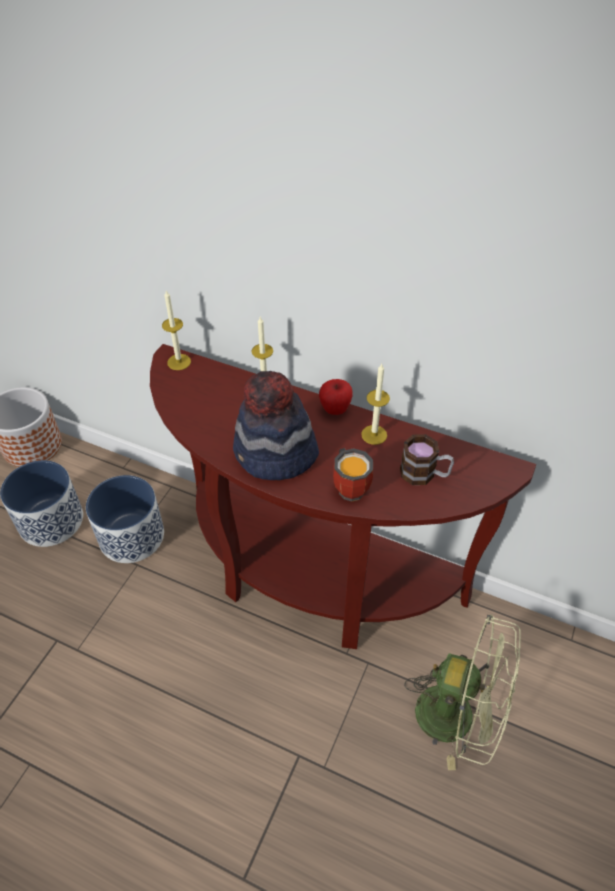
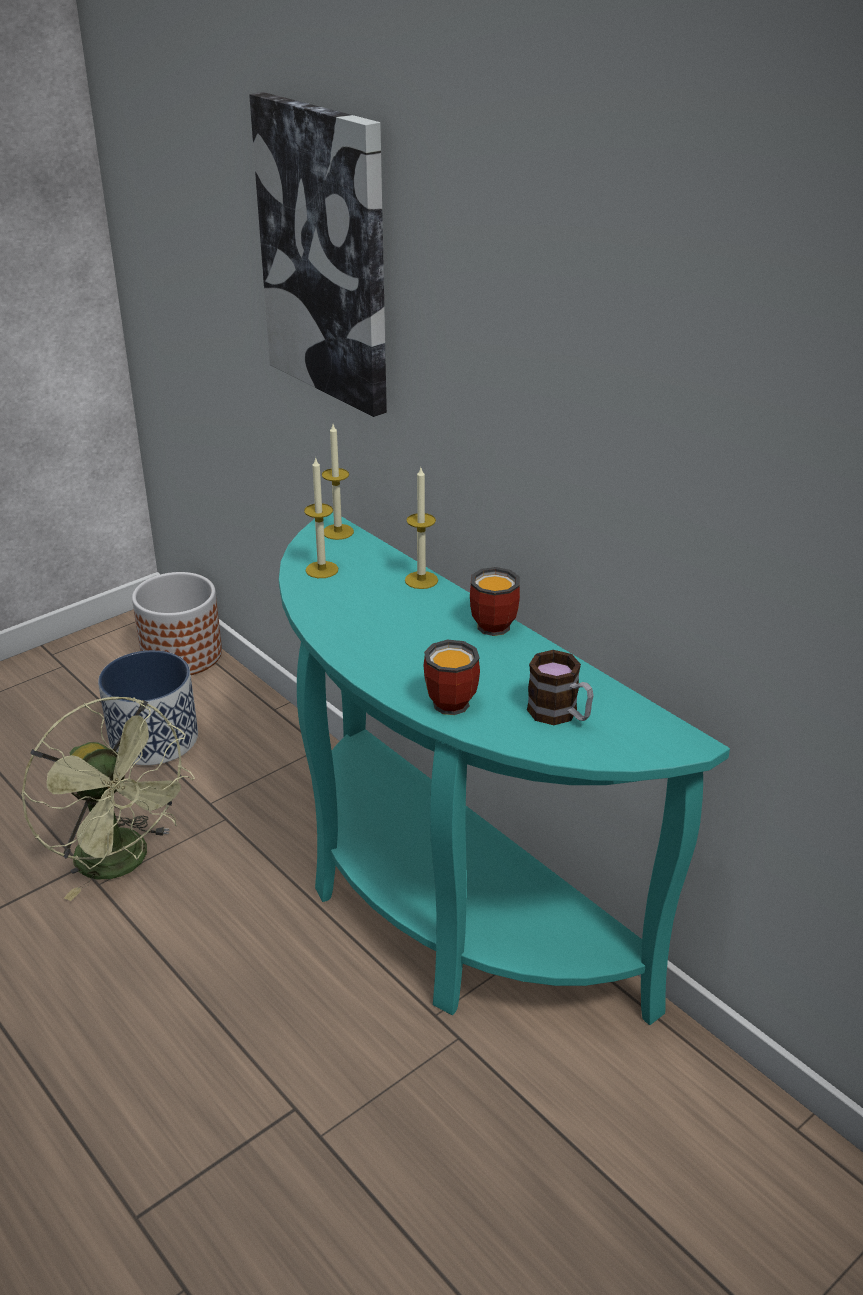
camera: 25 degrees right, 15 degrees down
planter [86,475,164,563] -> none
brown console table [150,344,536,649] -> turquoise console table [279,512,730,1025]
hat [233,371,319,480] -> none
apple [319,379,353,415] -> mug [470,567,520,636]
candle [361,364,390,445] -> candle moved to [304,457,338,578]
green fan [404,615,521,770] -> green fan moved to [21,697,195,901]
none -> picture [249,92,387,417]

